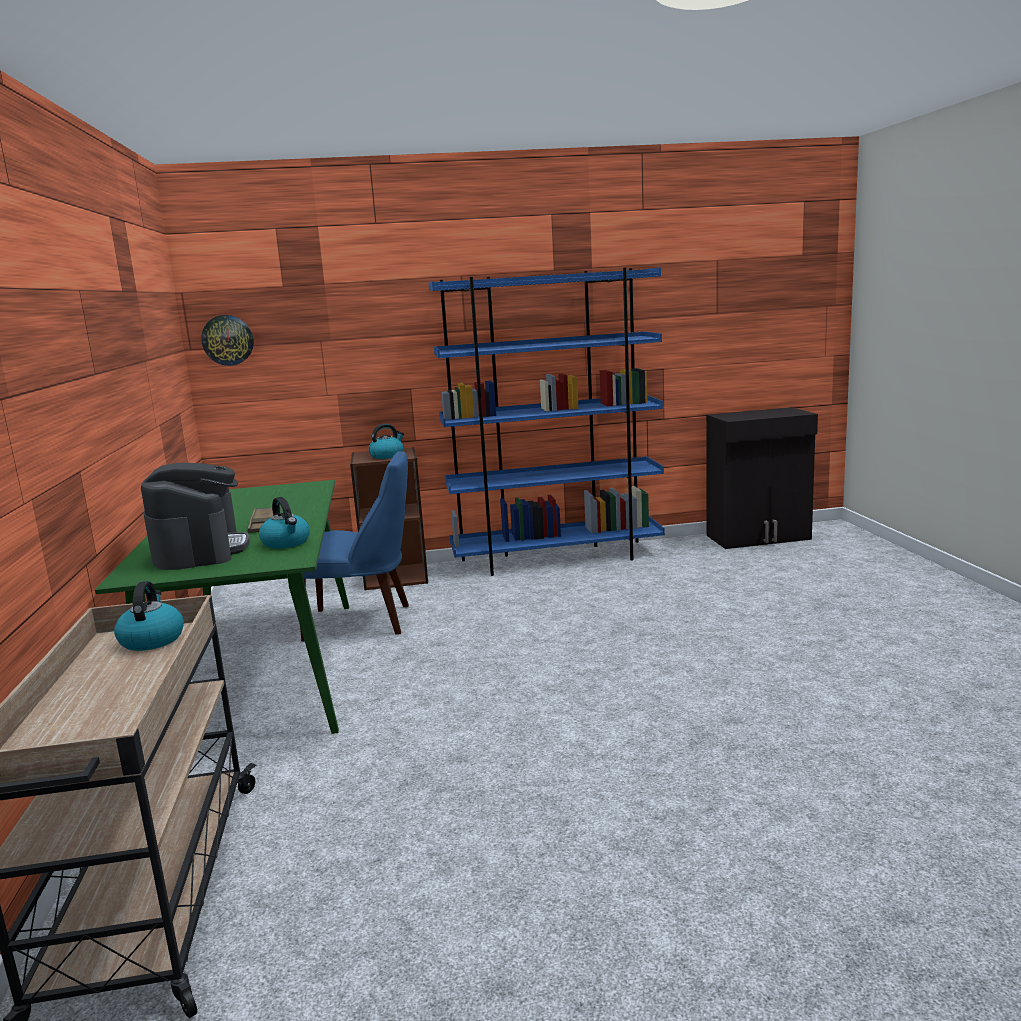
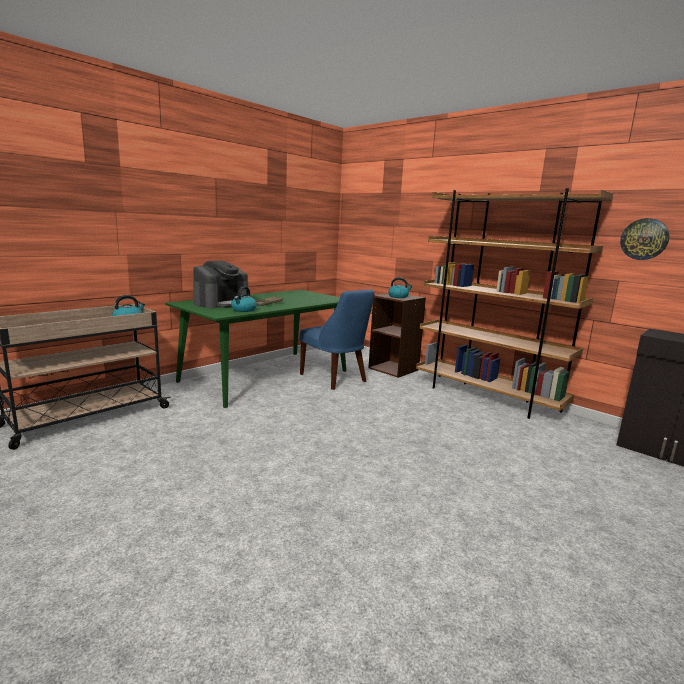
camera: 50 degrees right, 0 degrees up
wall clock [201,315,254,366] -> wall clock moved to [620,218,669,260]
blue bookcase [428,267,665,576] -> brown bookcase [416,188,613,419]

